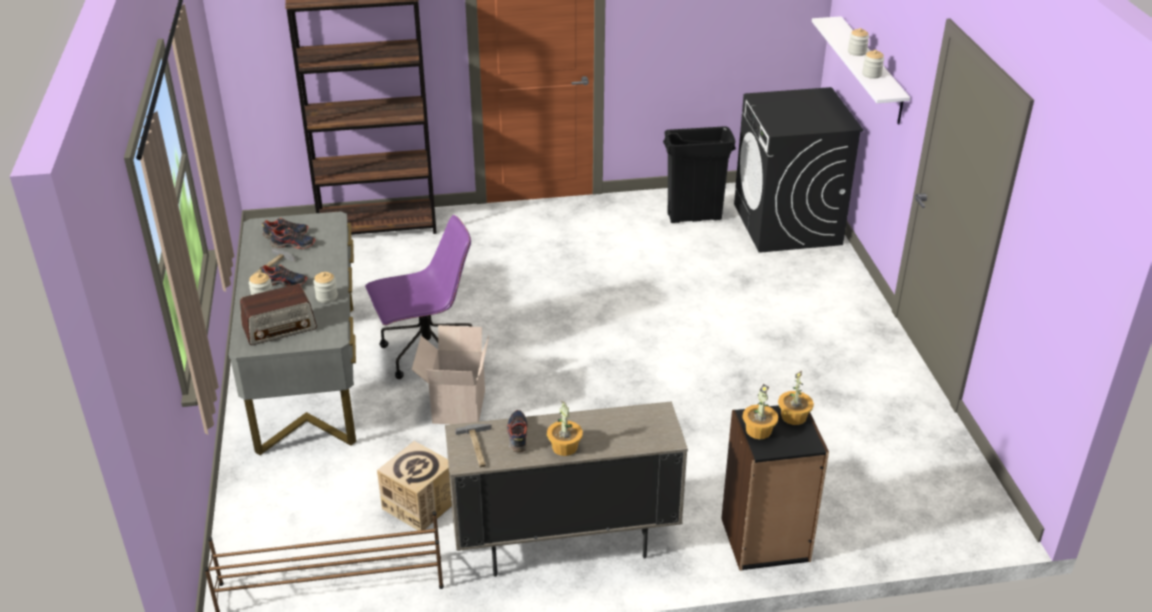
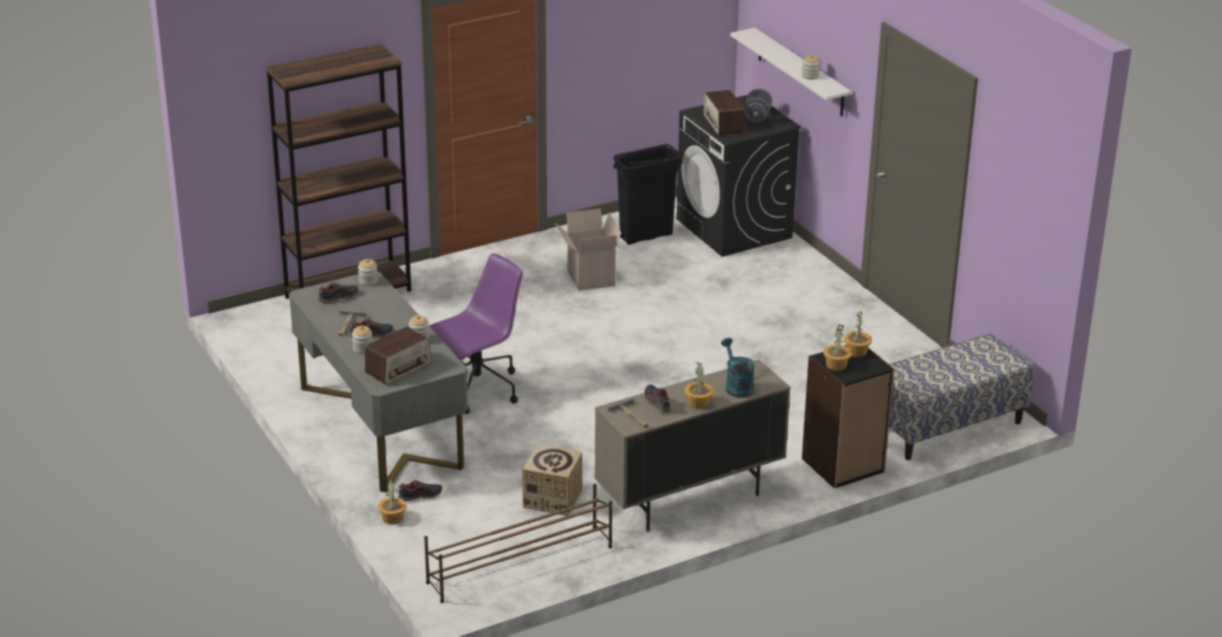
camera: 20 degrees left, 5 degrees down
shoe [269,228,316,249] -> shoe moved to [398,480,442,501]
cardboard box [411,325,489,424] -> cardboard box moved to [555,208,621,291]
jar [848,28,869,56] -> jar moved to [358,259,378,286]
none -> potted plant [378,480,407,525]
none -> radio [703,90,744,135]
none -> turquoise watering can [721,338,755,398]
none -> grey dumbbell [744,88,772,123]
none -> bench [889,334,1034,460]

